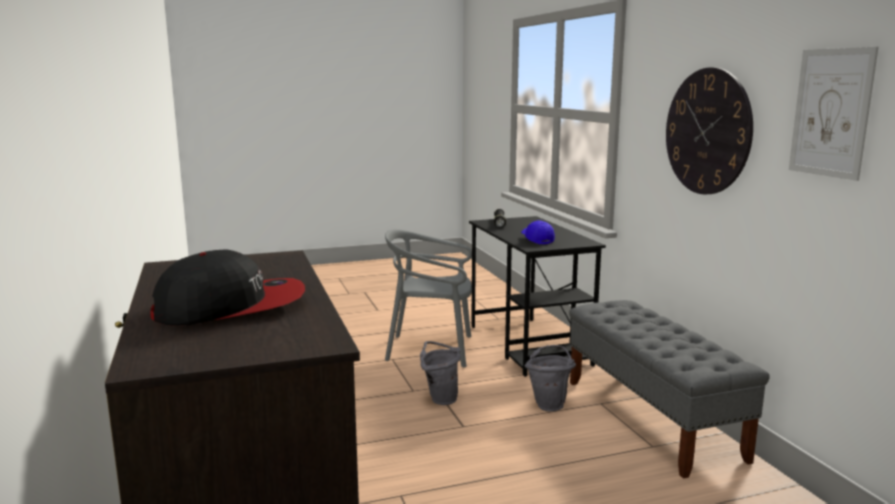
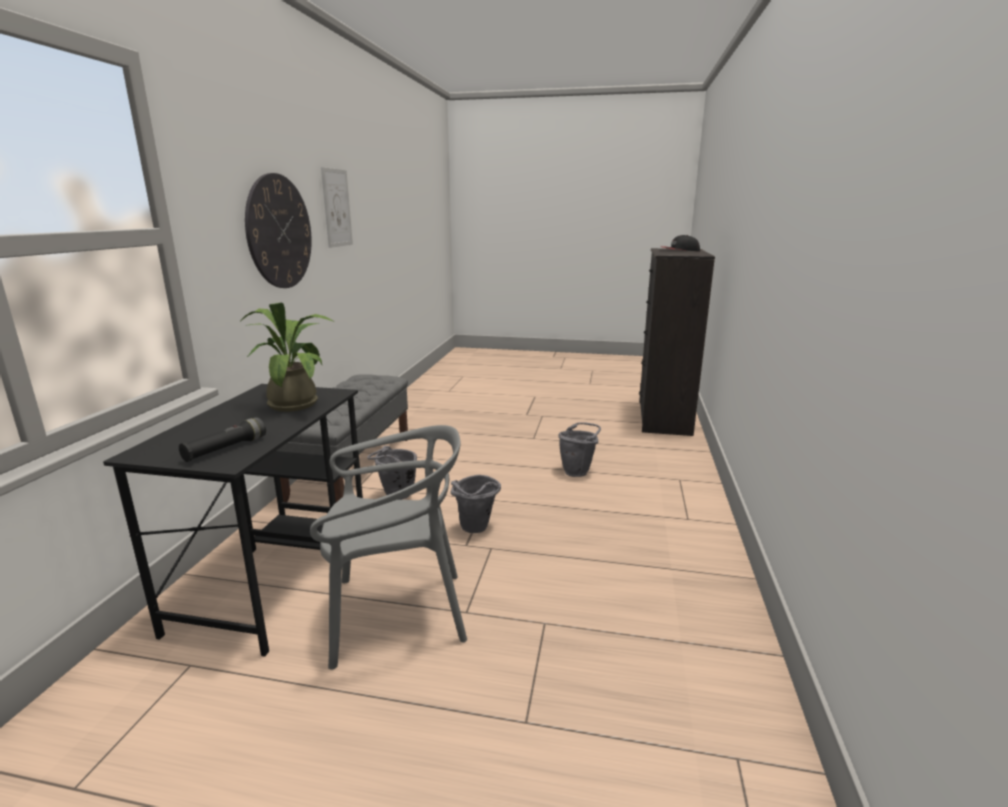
camera: 150 degrees left, 5 degrees up
grey chair [385,229,472,368] -> grey chair turned 45 degrees counterclockwise [310,425,467,670]
blue cap [521,220,555,244] -> potted plant [240,303,334,412]
none -> grey bucket [558,422,601,477]

